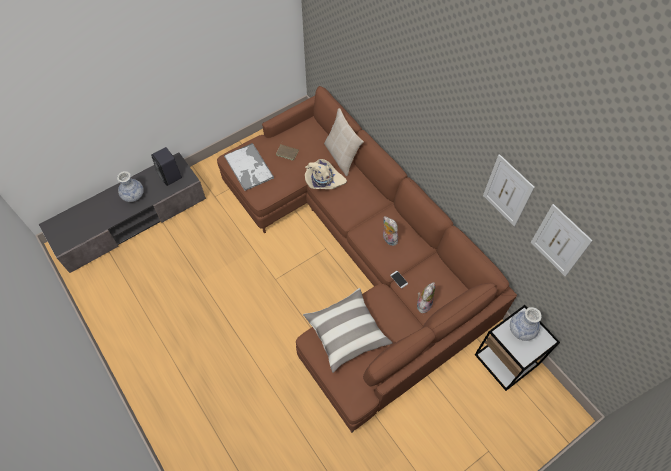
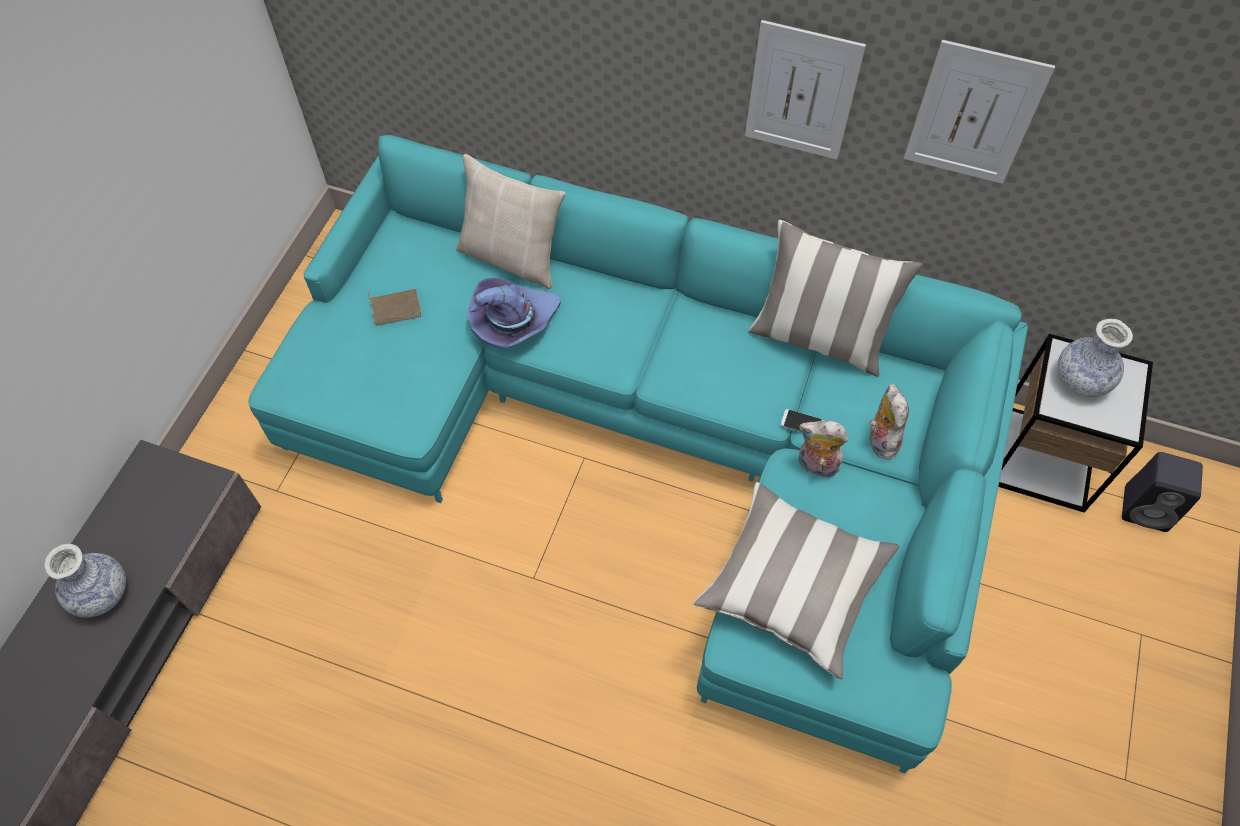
camera: 35 degrees left, 0 degrees up
black speaker [151,147,182,186] -> black speaker moved to [1122,452,1203,532]
brown sofa [217,86,517,433] -> turquoise sofa [248,135,1028,773]
tray [224,143,274,191] -> none
beige hat [305,159,347,189] -> purple hat [467,277,561,349]
plush toy [383,216,398,246] -> plush toy moved to [798,420,848,477]
picture [531,204,593,276] -> picture moved to [745,20,866,160]
none -> pillow [748,220,922,377]

